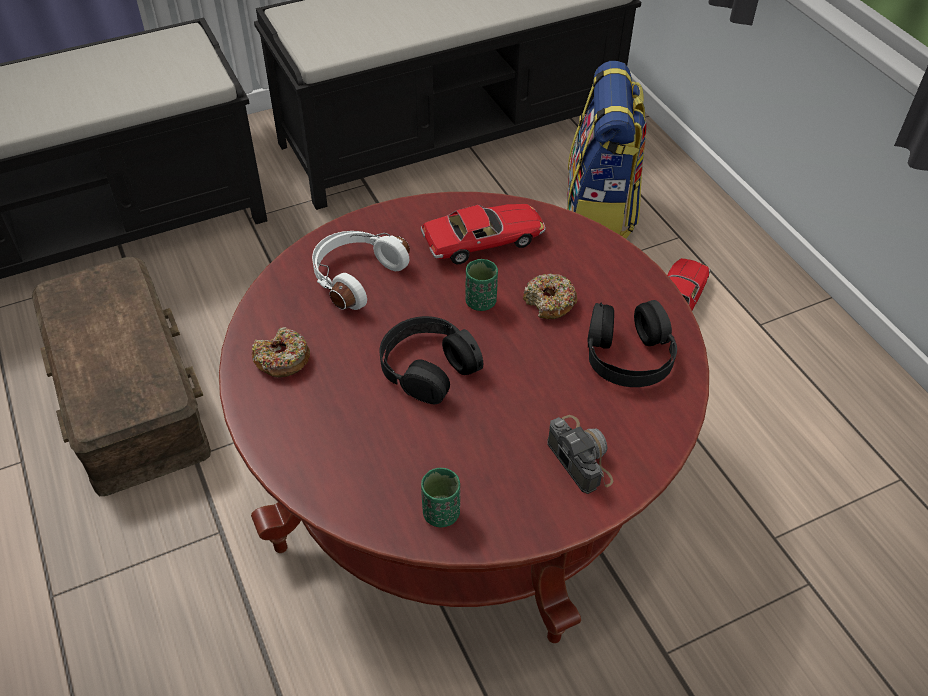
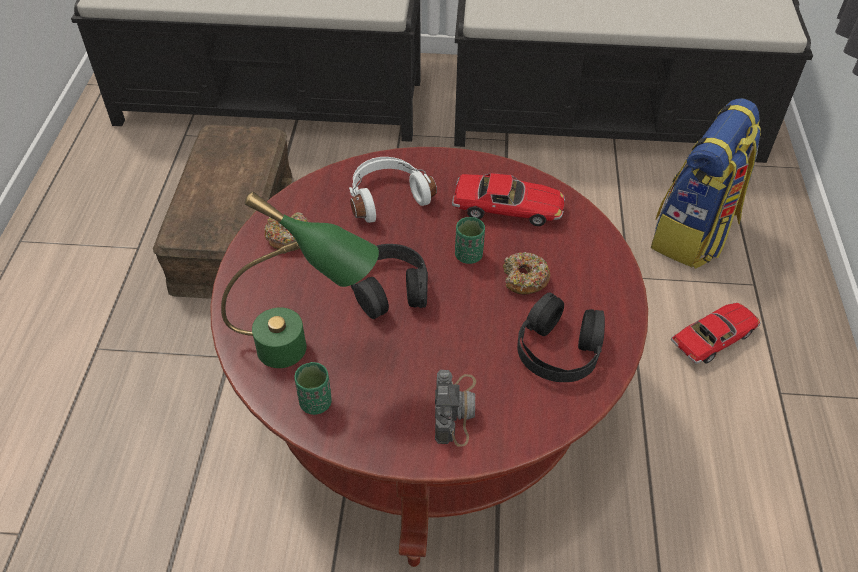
camera: 30 degrees right, 0 degrees up
none -> green table lamp [221,191,379,368]

